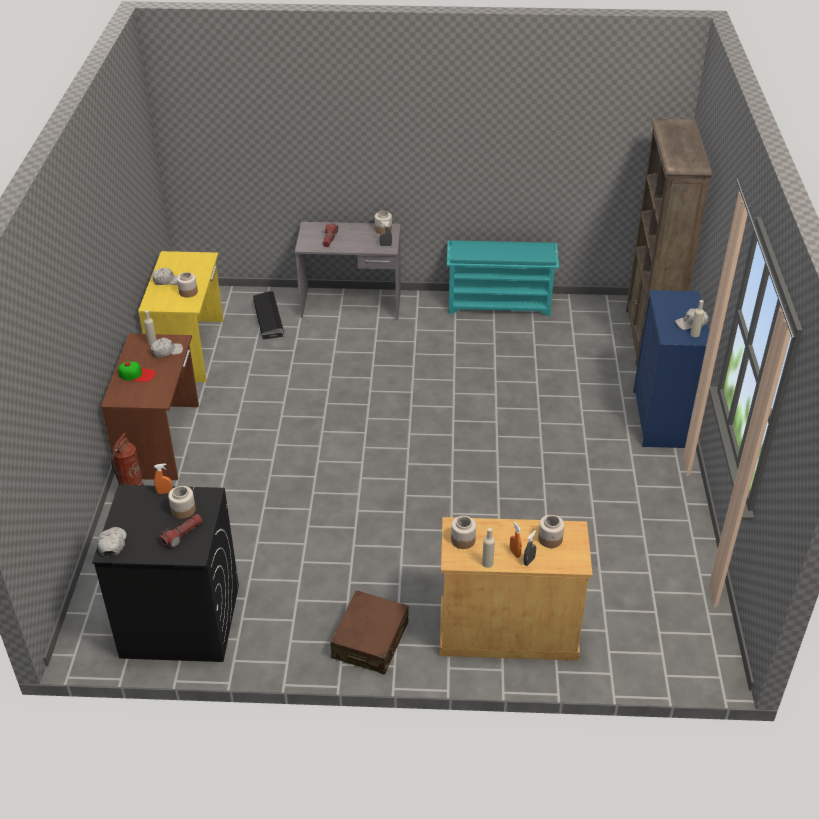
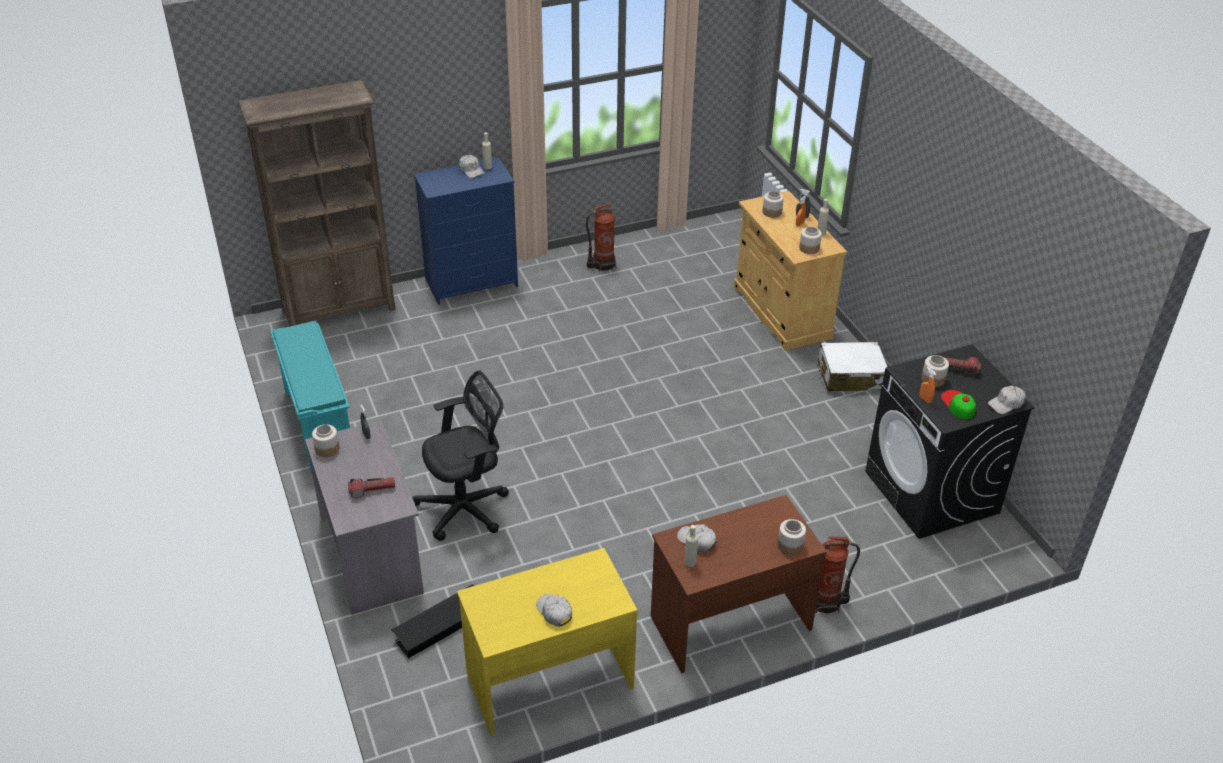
camera: 115 degrees left, 0 degrees up
cap [118,361,156,382] -> cap moved to [941,390,976,419]
jar [177,272,198,297] -> jar moved to [778,519,806,555]
brown suitcase [330,590,409,674] -> white suitcase [817,342,887,391]
none -> black office chair [412,371,509,541]
none -> fire extinguisher [586,203,616,271]

